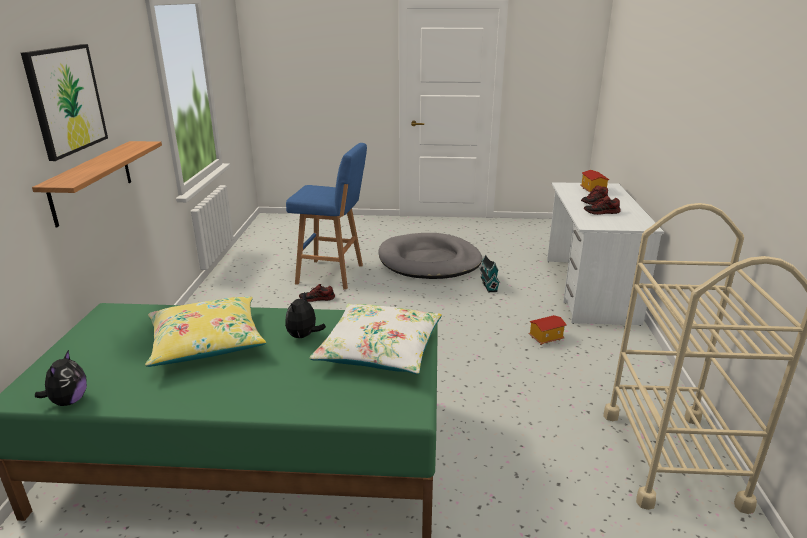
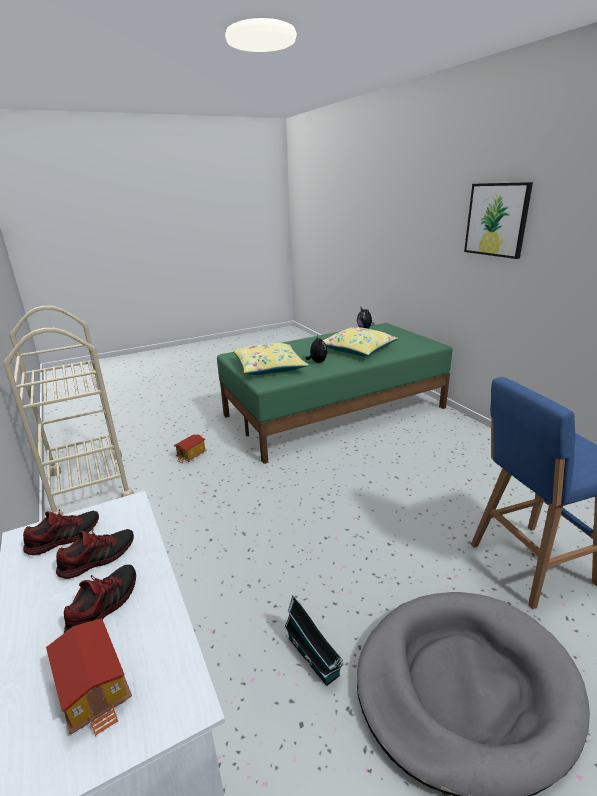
camera: 150 degrees right, 0 degrees up
shelf [32,141,162,227] -> none
shoe [299,284,335,302] -> shoe moved to [23,509,99,555]
white pillow [309,304,442,374] -> yellow pillow [233,343,308,375]
toy house [528,315,567,345] -> toy house moved to [174,434,207,463]

